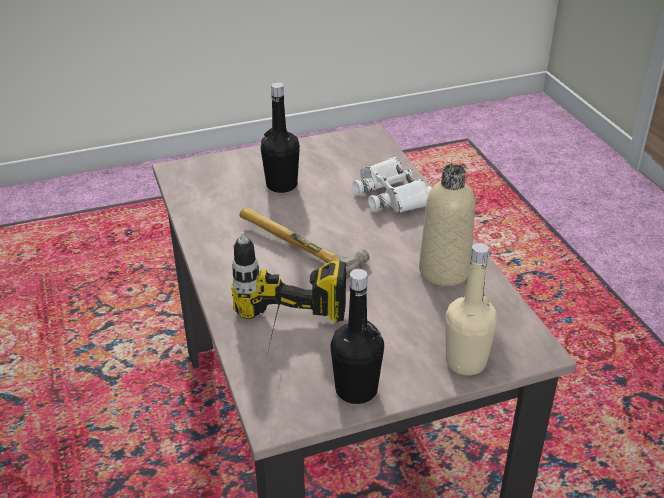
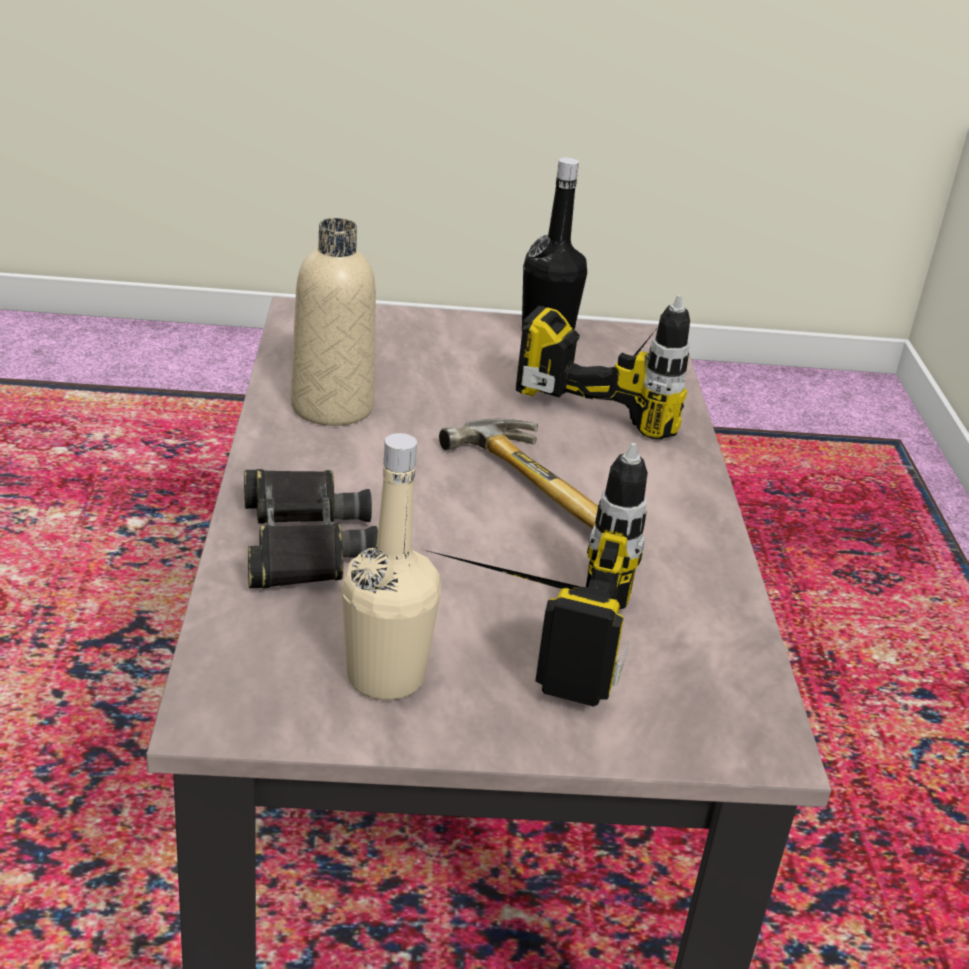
camera: 165 degrees left, 5 degrees down
black bottle [260,82,300,193] -> power drill [421,443,648,707]
white binoculars [353,157,432,213] -> black binoculars [244,469,378,589]
beige bottle [445,243,498,375] -> beige bottle moved to [342,433,441,700]

